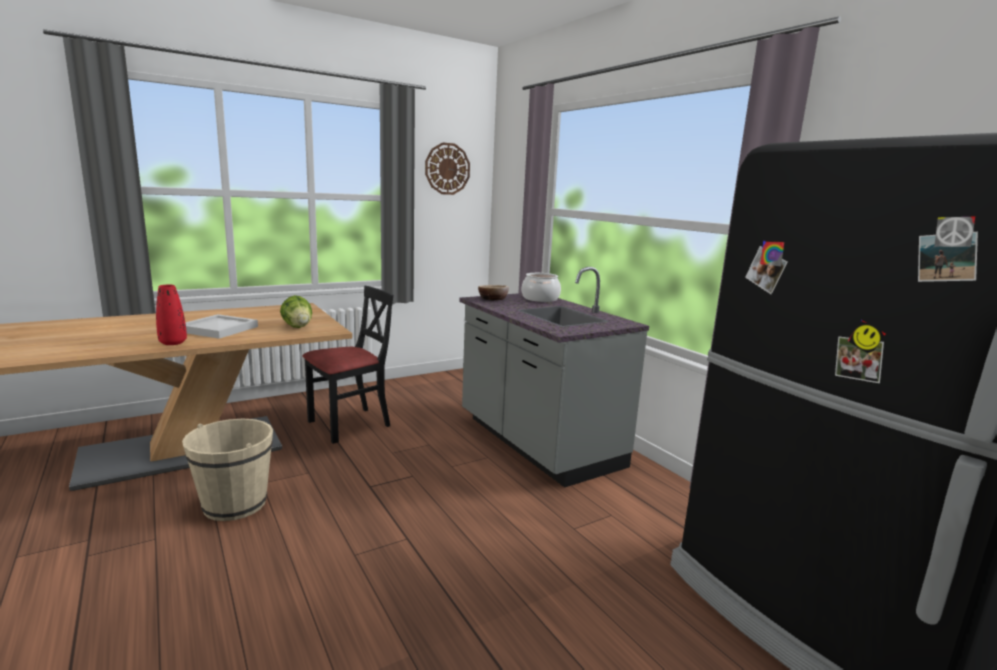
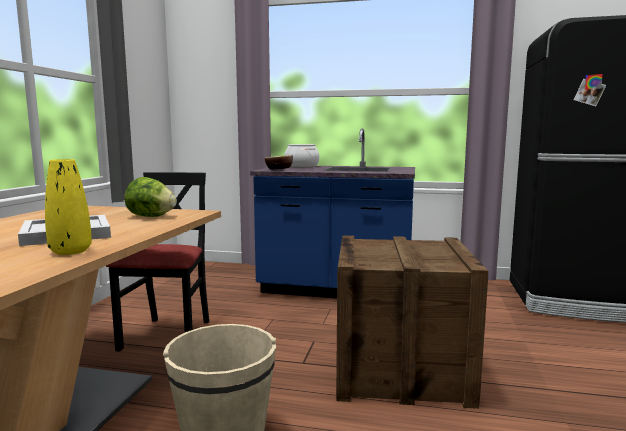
camera: 45 degrees left, 5 degrees down
red vase [156,285,187,345] -> yellow vase [45,159,92,255]
wall clock [425,142,470,195] -> none
grey counter [459,267,649,487] -> blue counter [250,128,415,299]
none -> crate [336,235,488,409]

